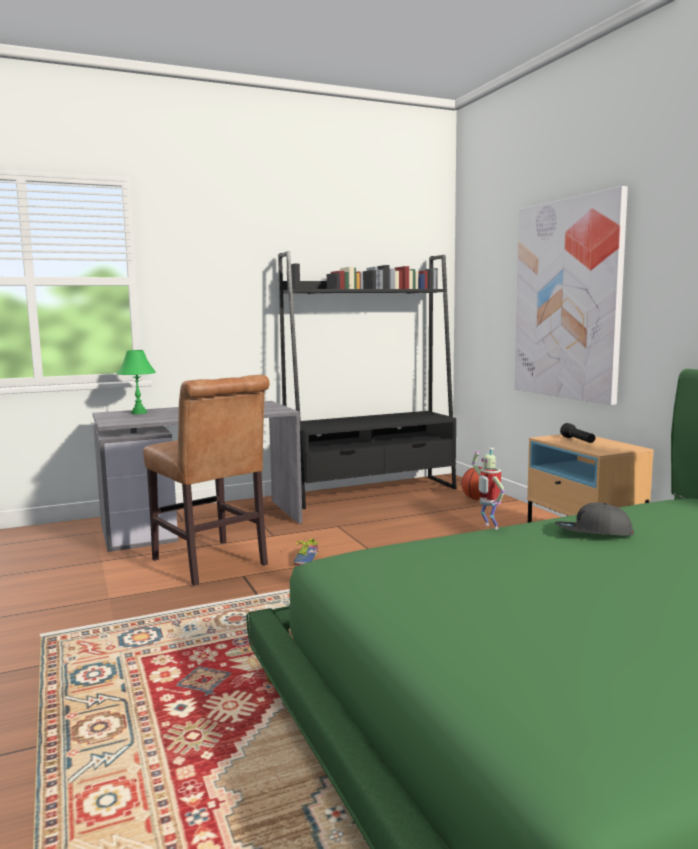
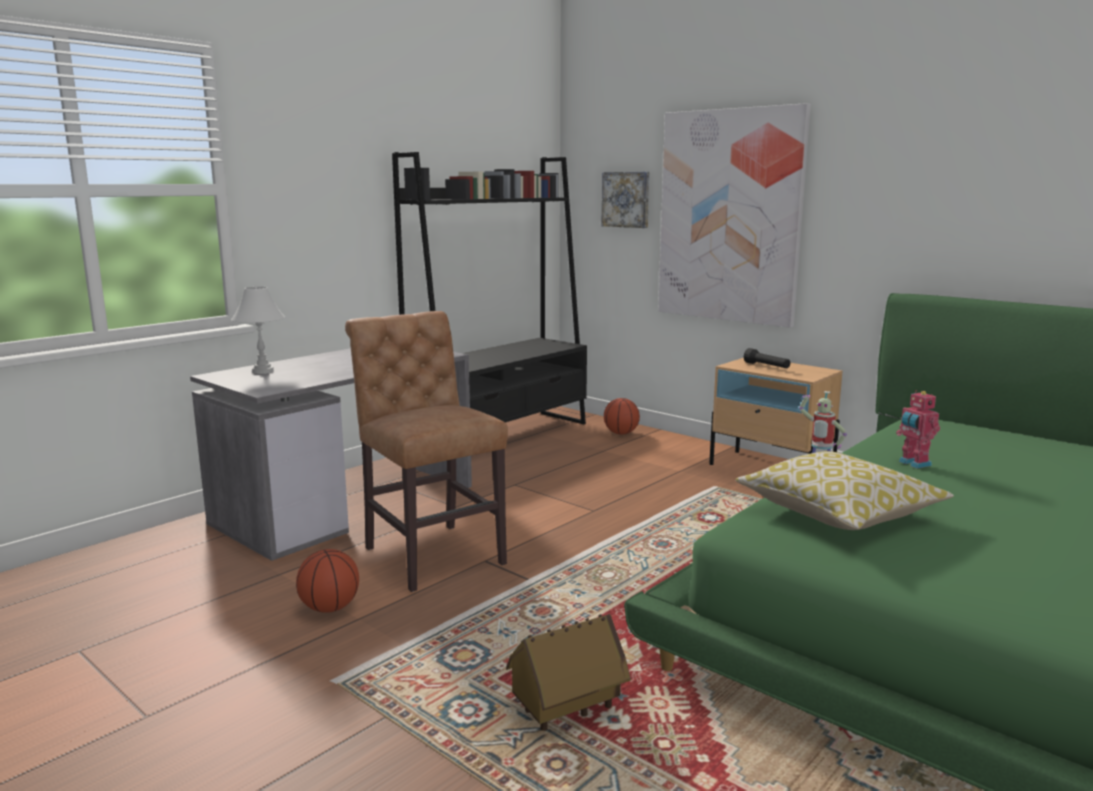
camera: 25 degrees left, 5 degrees up
green table lamp [117,350,156,414] -> white table lamp [231,287,285,374]
brown chair [143,375,269,586] -> brown chair turned 150 degrees counterclockwise [345,311,508,592]
shoe [293,537,318,565] -> none
grey cap [555,503,634,536] -> toy robot [896,390,940,469]
none -> basketball [296,549,359,613]
none -> toy house [506,614,630,731]
none -> picture [601,172,649,228]
none -> pillow [735,451,954,530]

